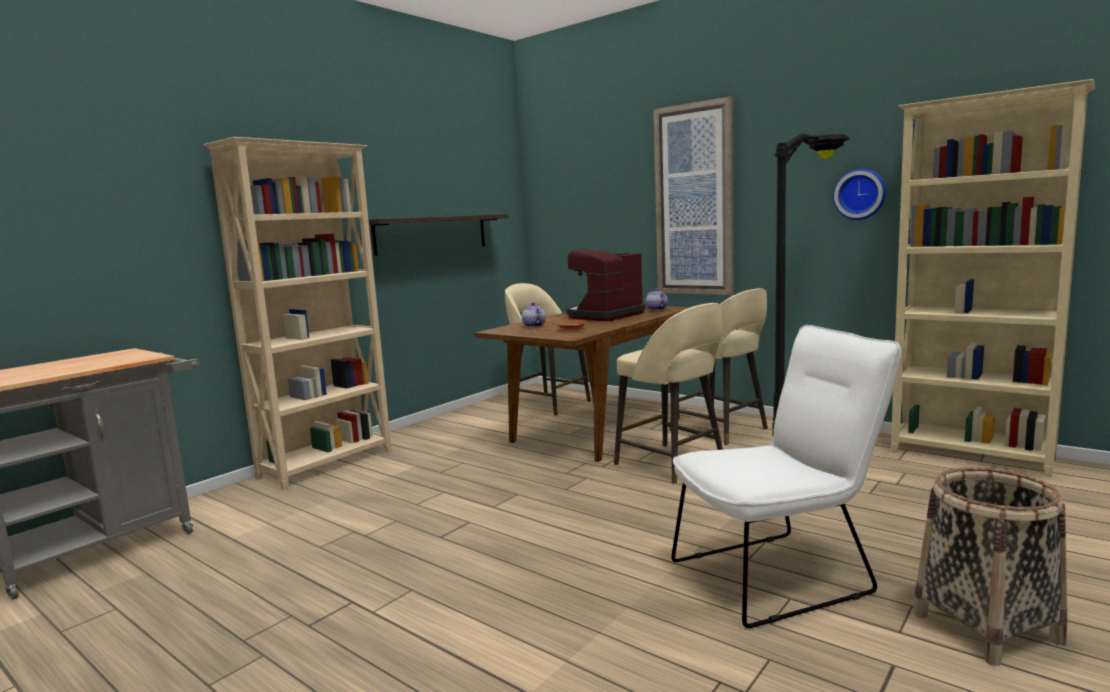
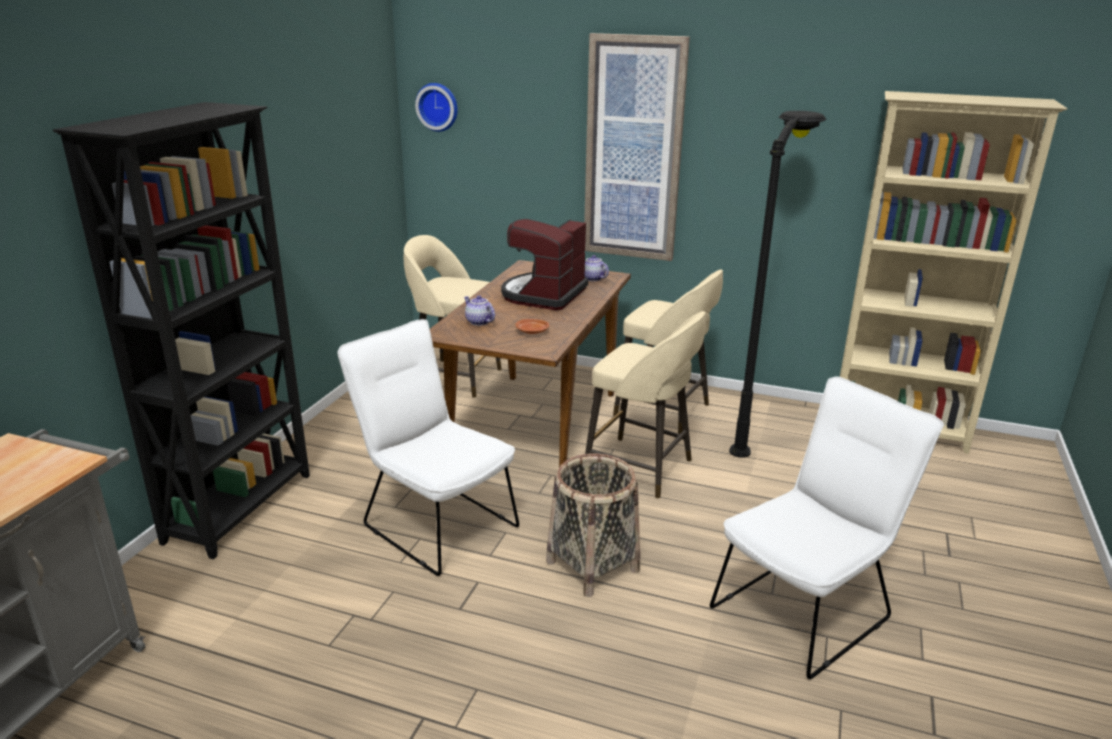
camera: 20 degrees left, 15 degrees up
beige bookcase [204,137,392,490] -> black bookcase [53,102,310,559]
shelf [369,214,509,256] -> none
wall clock [833,169,886,220] -> wall clock moved to [415,83,458,132]
basket [913,467,1067,666] -> basket moved to [546,454,640,597]
none -> white chair [338,319,519,576]

